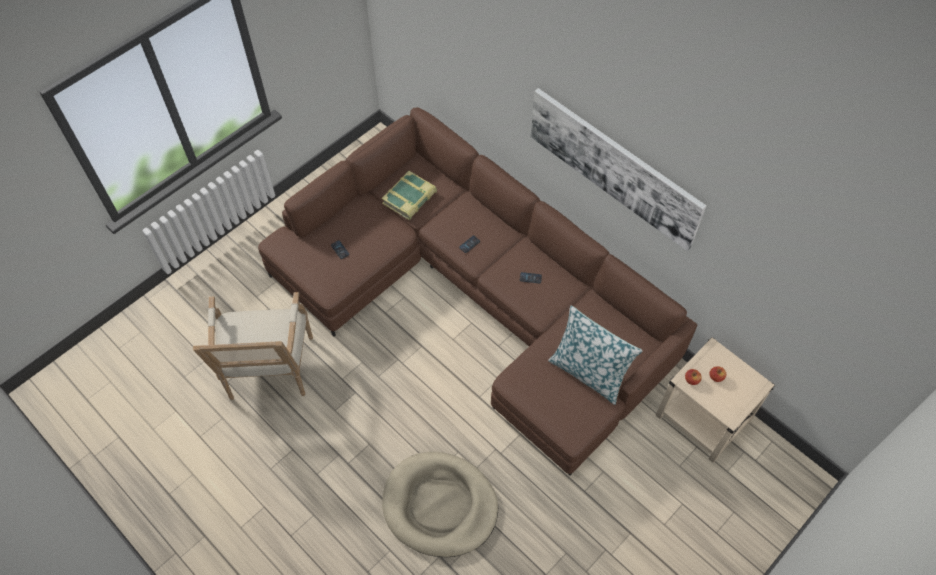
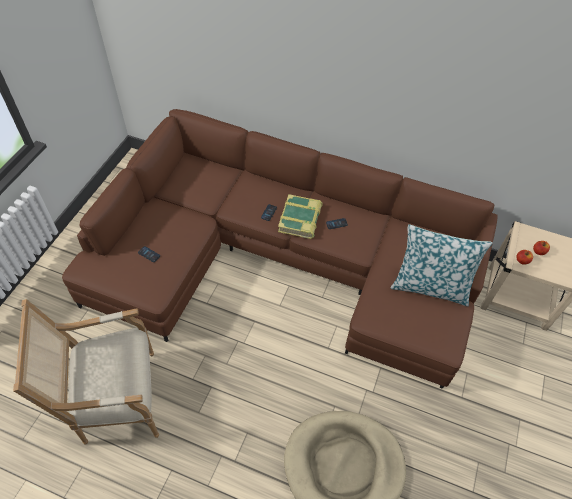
camera: 25 degrees left, 5 degrees down
armchair [193,292,313,400] -> armchair turned 105 degrees clockwise [13,299,159,445]
book [382,171,437,220] -> book moved to [278,194,323,239]
picture [531,88,706,251] -> none

